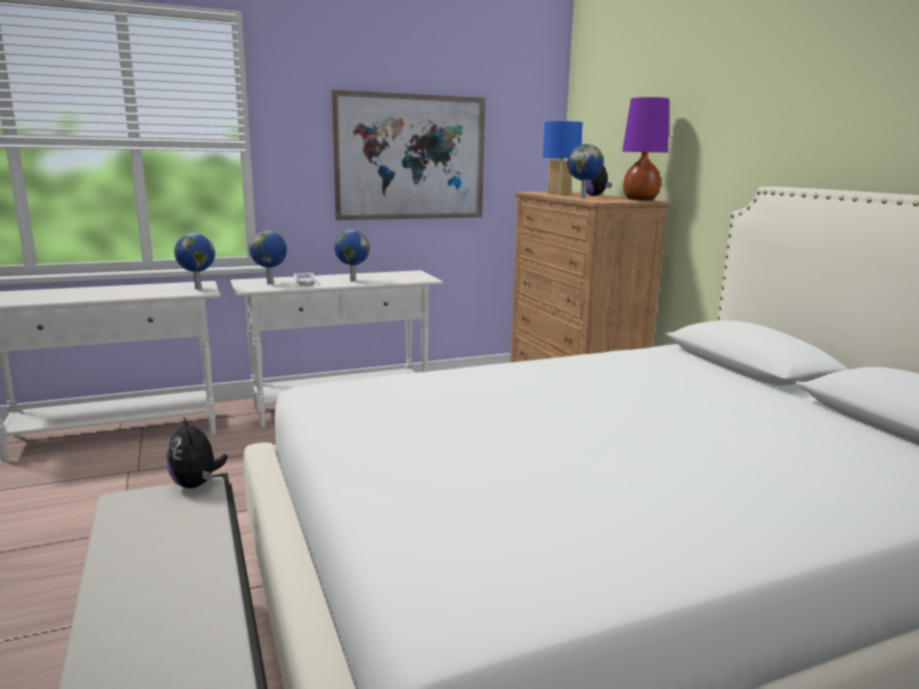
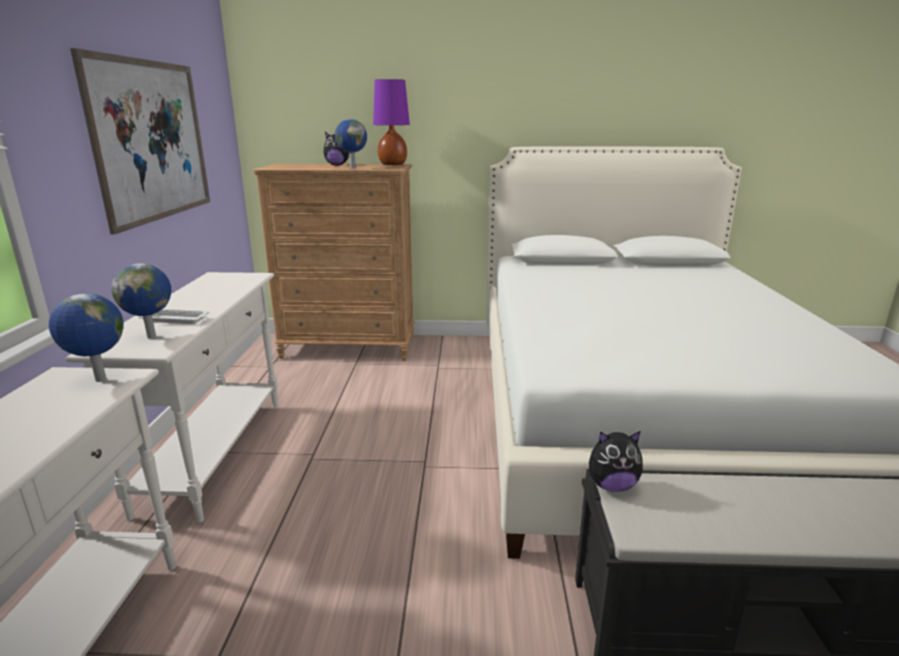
camera: 65 degrees left, 5 degrees up
globe [335,230,370,282] -> none
blue table lamp [543,121,583,195] -> none

